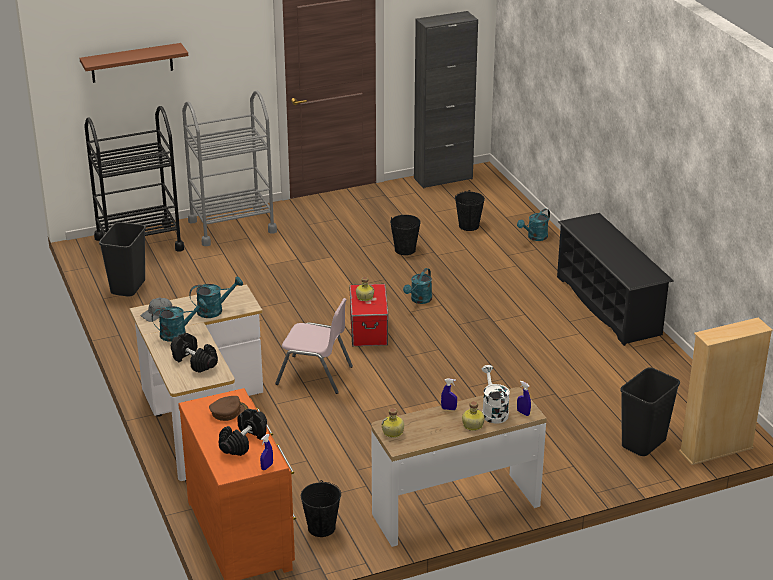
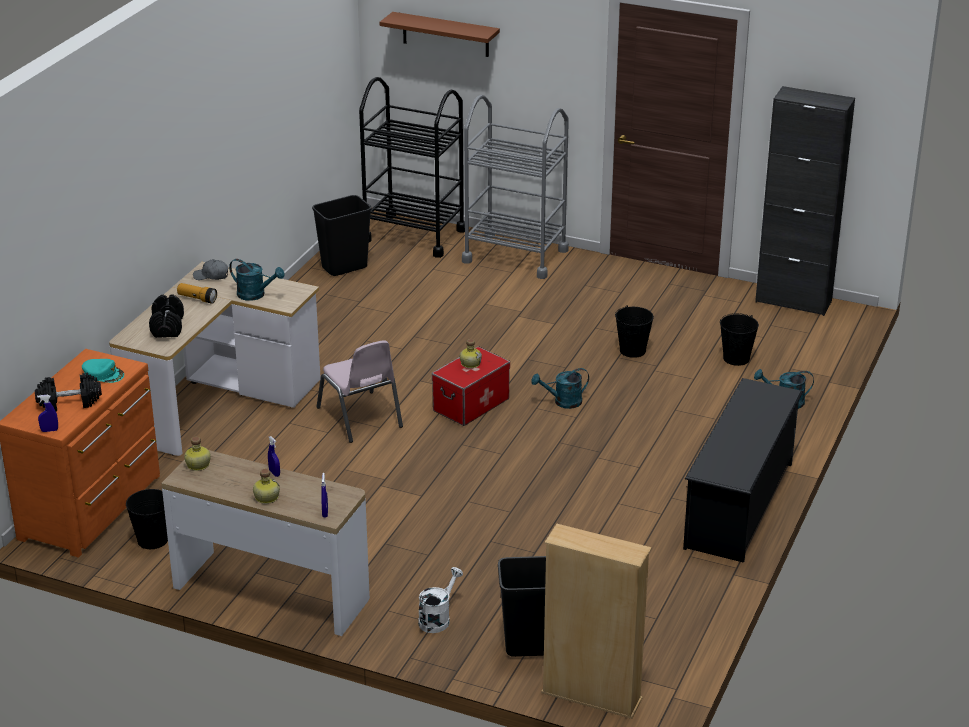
camera: 45 degrees right, 0 degrees up
turquoise watering can [152,298,207,342] -> flashlight [177,283,217,304]
brown cap [209,396,249,421] -> turquoise cap [82,359,124,383]
white watering can [482,365,510,424] -> white watering can moved to [418,567,463,633]

